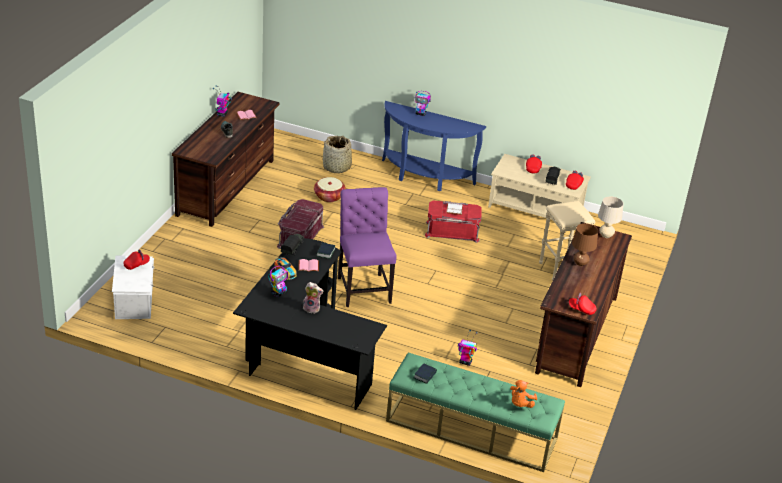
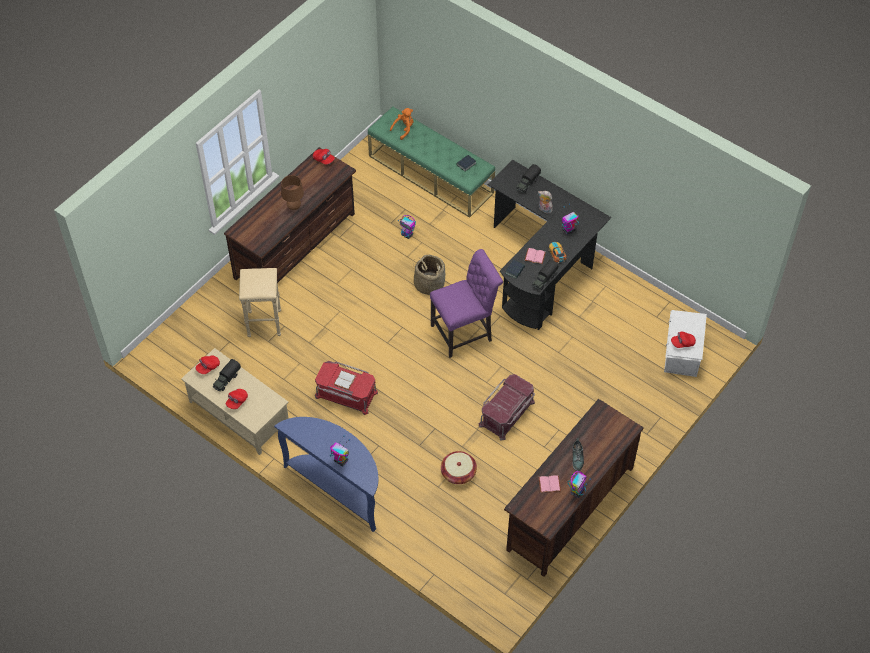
camera: 160 degrees left, 20 degrees up
basket [321,136,356,173] -> basket moved to [414,255,445,295]
purple chair [338,187,397,307] -> purple chair turned 120 degrees counterclockwise [430,249,503,358]
beige table lamp [598,196,624,238] -> none
none -> toy truck [516,164,541,193]

